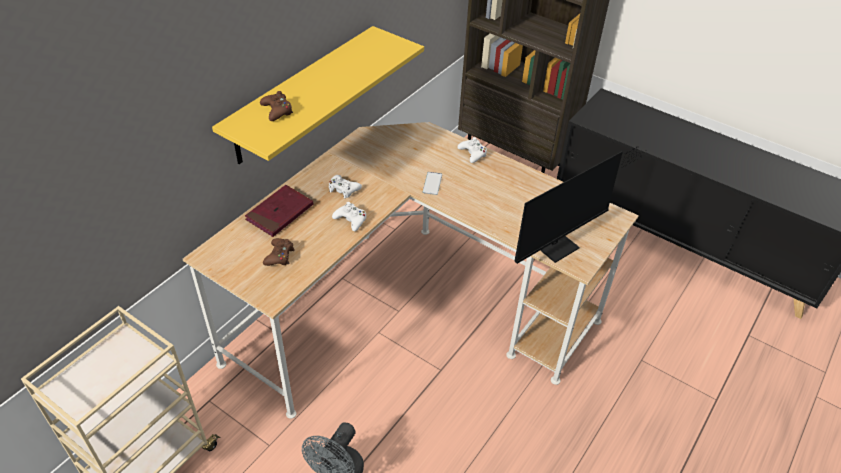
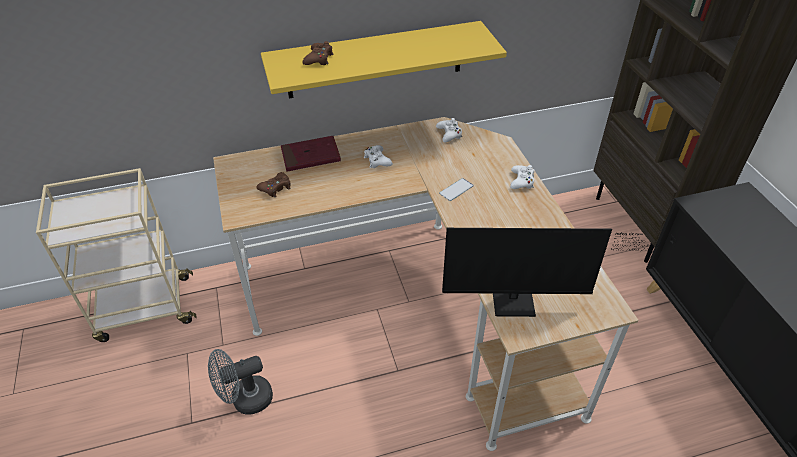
camera: 40 degrees right, 0 degrees up
white game controller [332,202,366,231] -> white game controller moved to [436,118,462,142]

